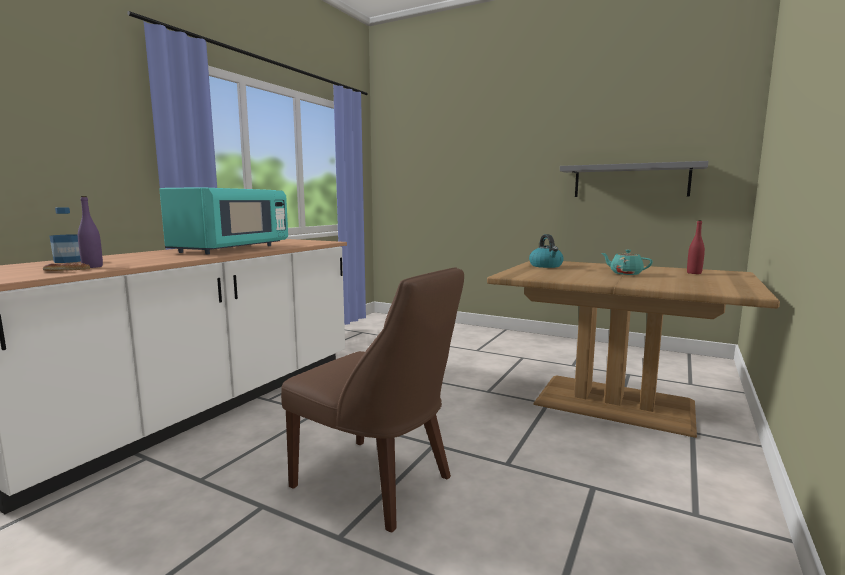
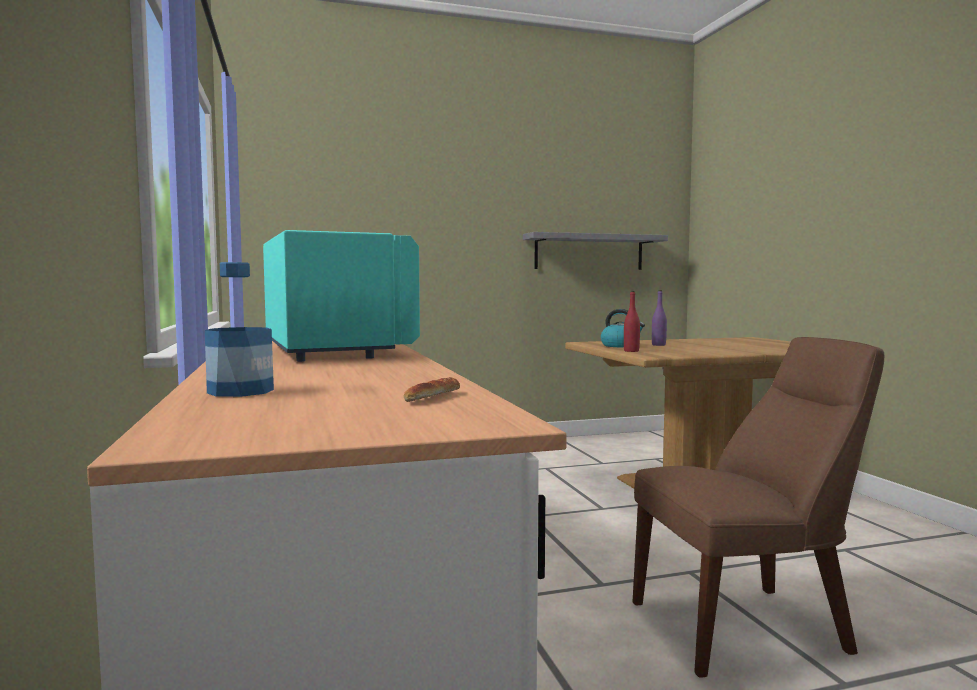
camera: 45 degrees left, 5 degrees down
purple bottle [78,196,103,268] -> purple bottle moved to [652,290,667,346]
turquoise teapot [601,250,653,275] -> none
red bottle [687,220,705,274] -> red bottle moved to [624,291,640,352]

